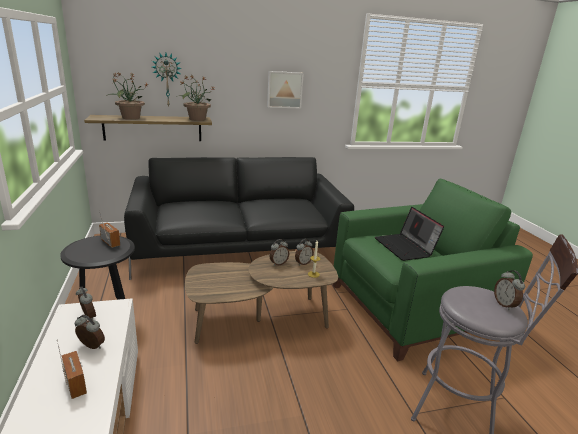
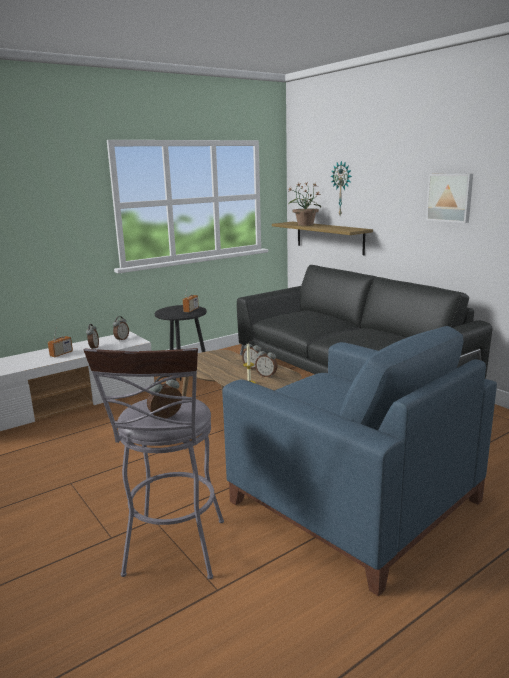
camera: 70 degrees right, 5 degrees down
potted plant [176,75,215,121] -> none
green armchair [332,179,533,362] -> blue armchair [222,326,497,596]
laptop [375,207,444,261] -> none

